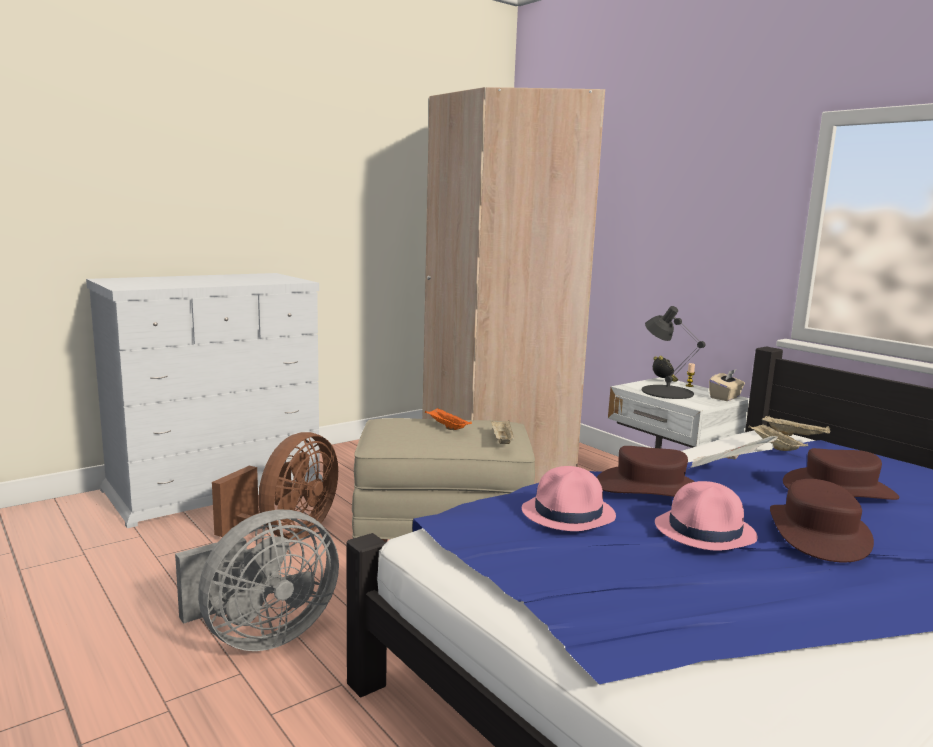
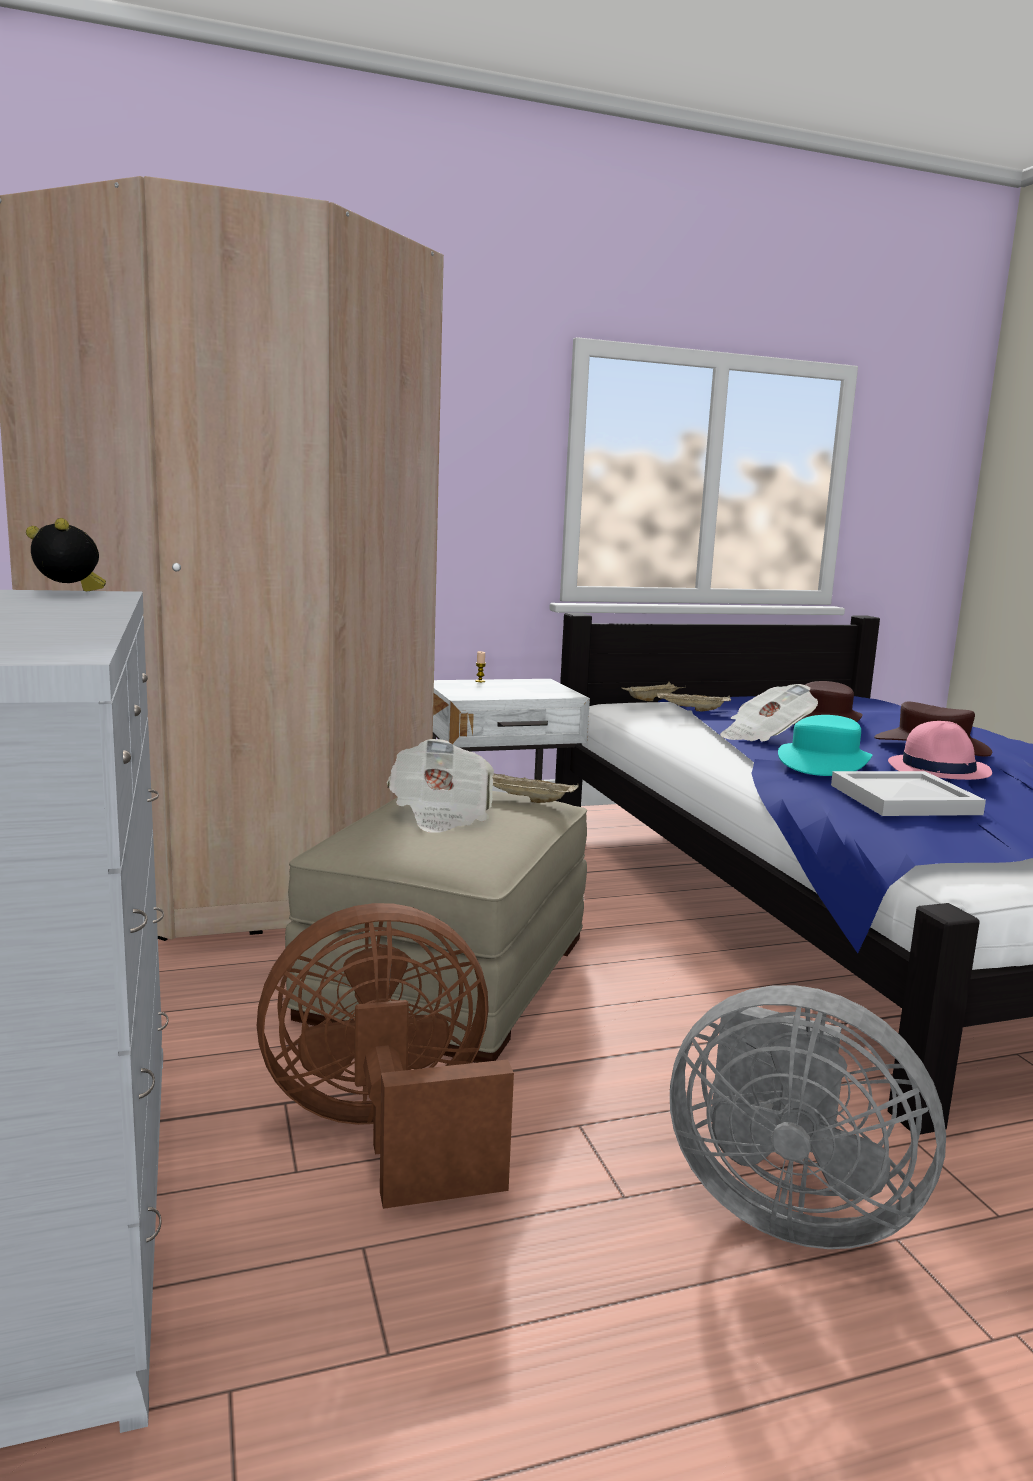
camera: 70 degrees left, 0 degrees up
grey fan [175,510,339,651] -> grey fan turned 135 degrees clockwise [670,985,946,1249]
brown fan [212,432,338,539] -> brown fan turned 60 degrees counterclockwise [257,903,514,1209]
orange tray [425,408,472,430] -> newspaper [387,739,494,833]
pink hat [522,466,616,531] -> white tray [831,771,986,816]
brown hat [597,446,695,497] -> turquoise hat [778,715,872,776]
black table lamp [642,306,706,399] -> none
alarm clock [653,356,679,382] -> alarm clock moved to [26,518,106,591]
beige tissue box [709,369,745,401] -> none

